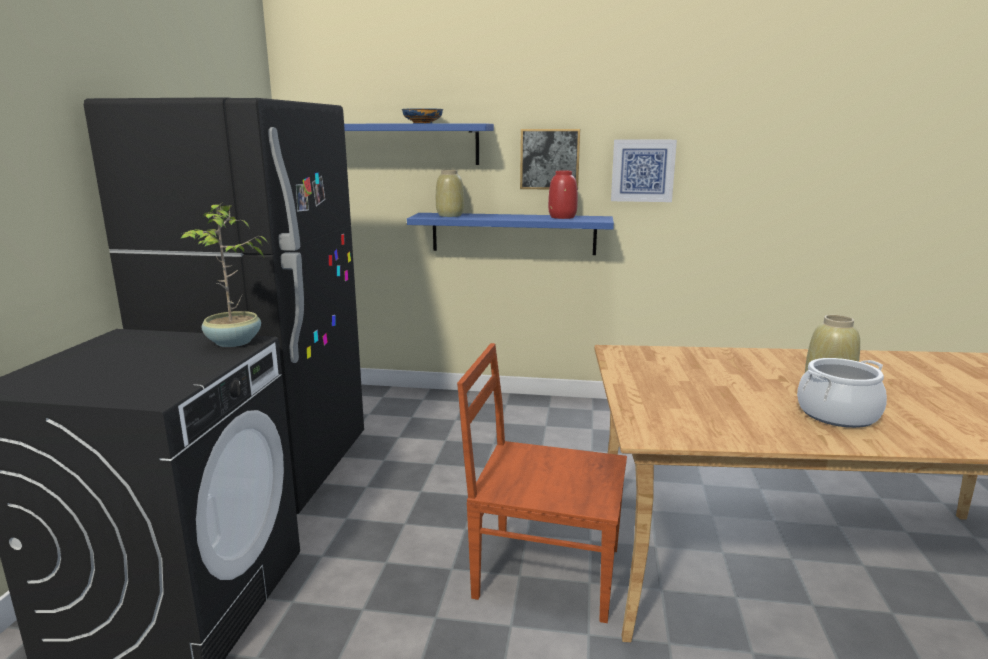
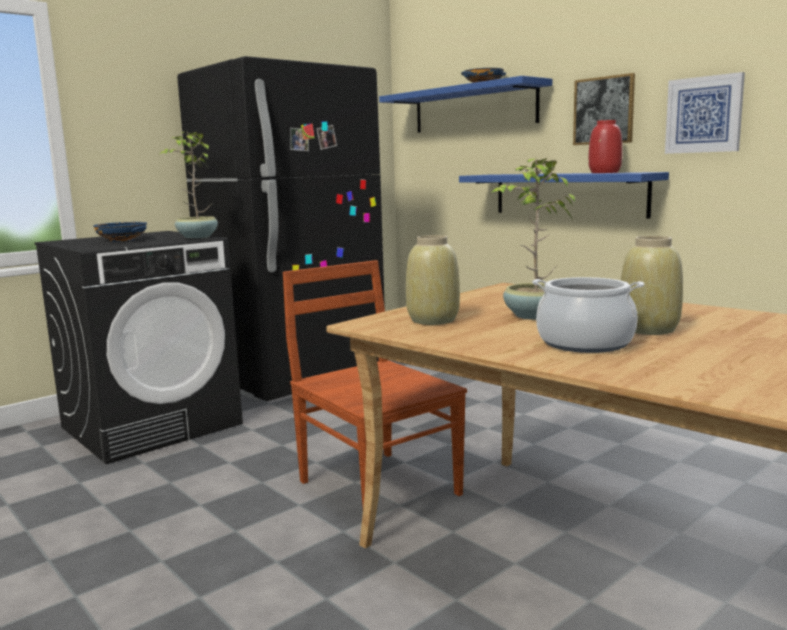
camera: 40 degrees right, 5 degrees down
beige vase [436,170,464,217] -> beige vase moved to [406,235,460,325]
none -> blue bowl [93,222,147,242]
none -> potted plant [491,158,575,320]

